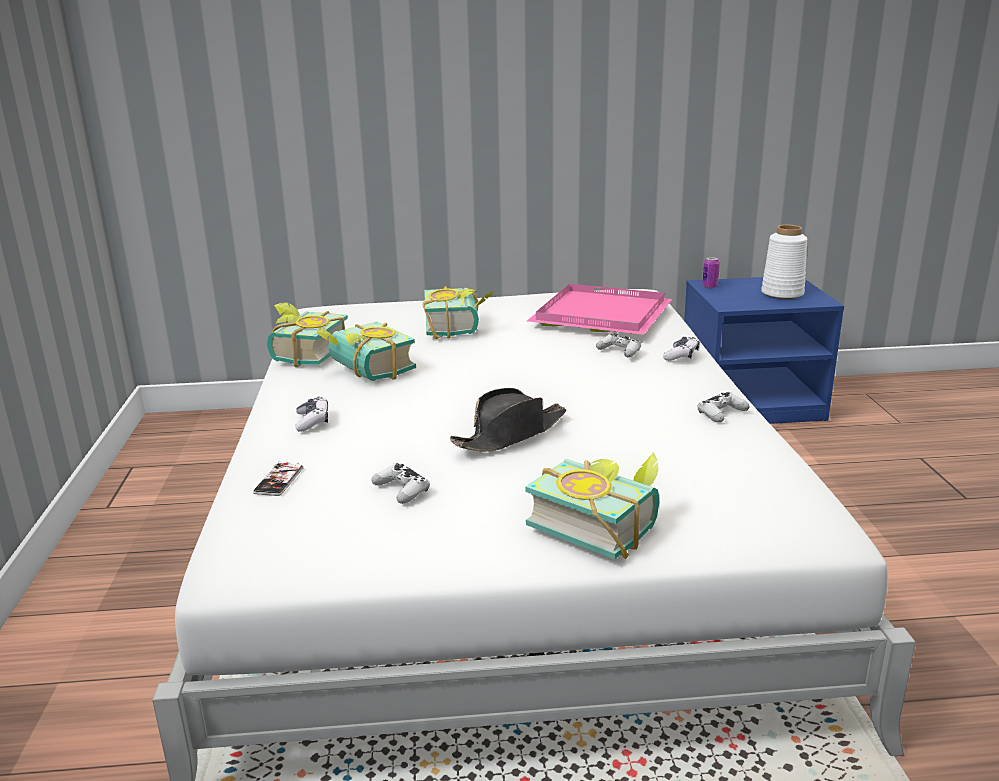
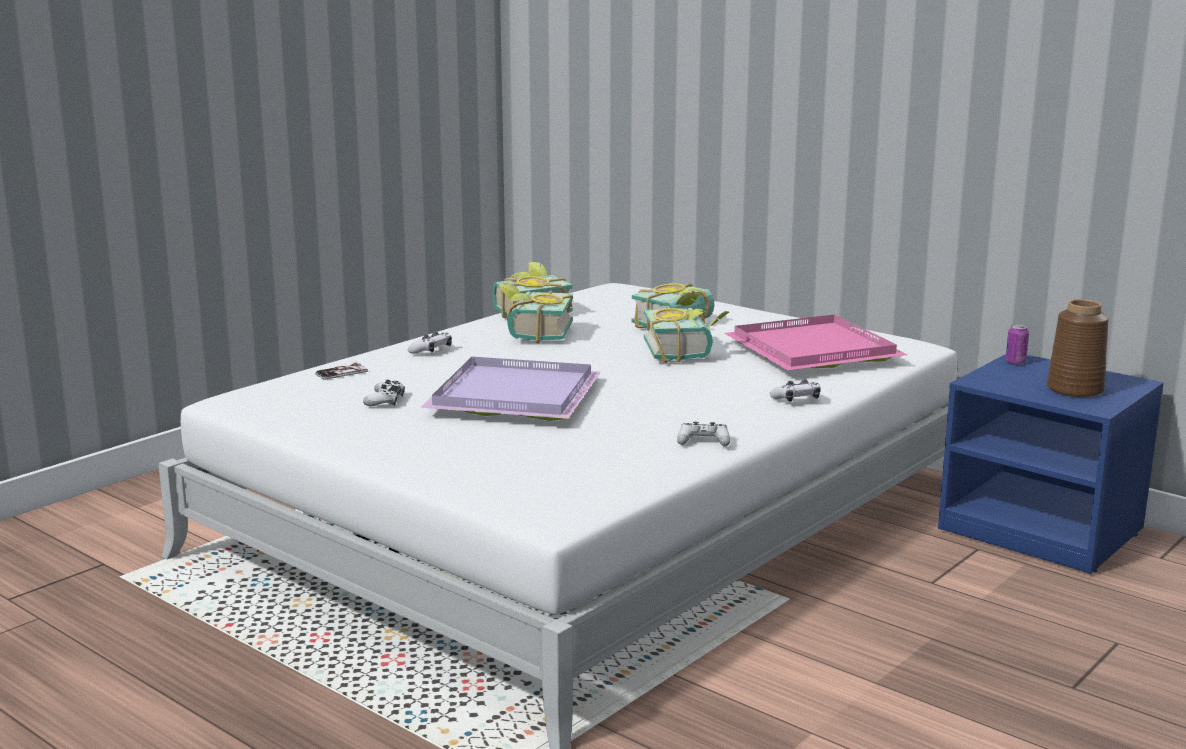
camera: 45 degrees right, 5 degrees down
black hat [450,388,566,452] -> purple tray [420,357,601,421]
book [526,453,659,559] -> book moved to [644,306,729,363]
white game controller [596,333,641,358] -> none
white vase [761,225,807,299] -> brown vase [1047,299,1109,398]

